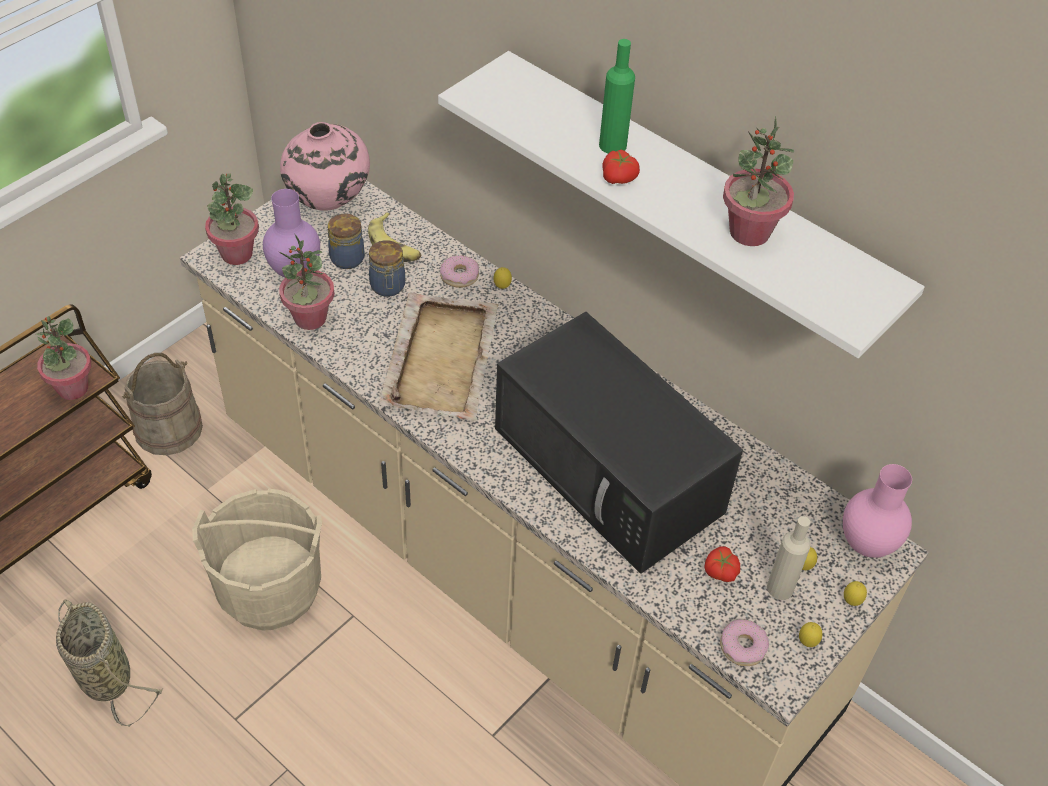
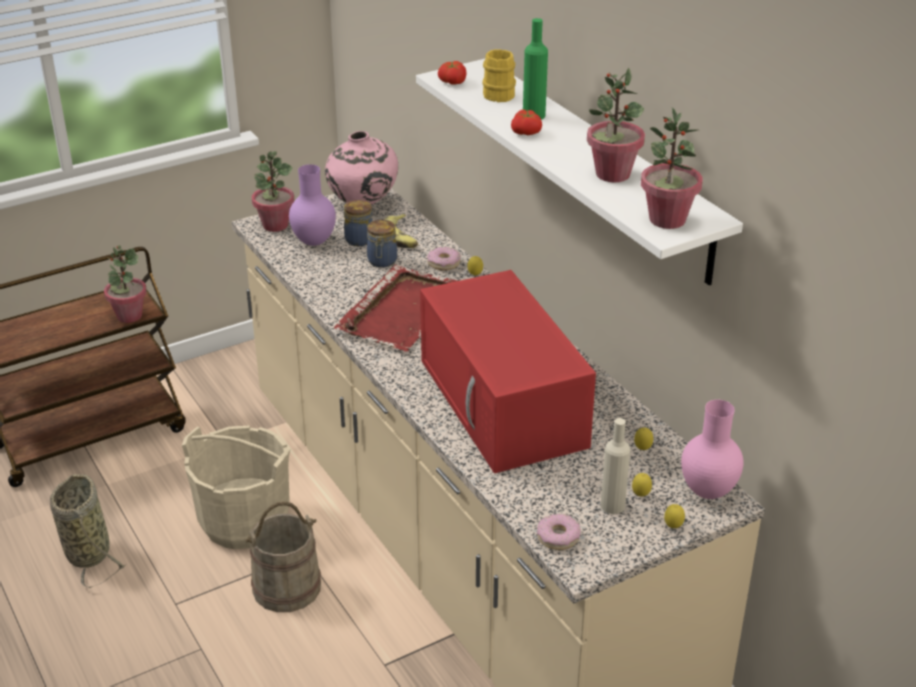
camera: 20 degrees right, 15 degrees down
beige bucket [122,353,203,455] -> beige bucket moved to [245,502,321,612]
potted plant [279,233,335,330] -> potted plant moved to [641,107,703,229]
beige tray [379,292,498,421] -> red tray [334,265,457,352]
black microwave [495,312,743,574] -> red microwave [420,270,596,473]
tomato [705,546,740,582] -> tomato moved to [438,61,467,85]
lemon [799,622,822,647] -> lemon moved to [634,428,653,450]
none -> yellow mug [483,49,516,102]

